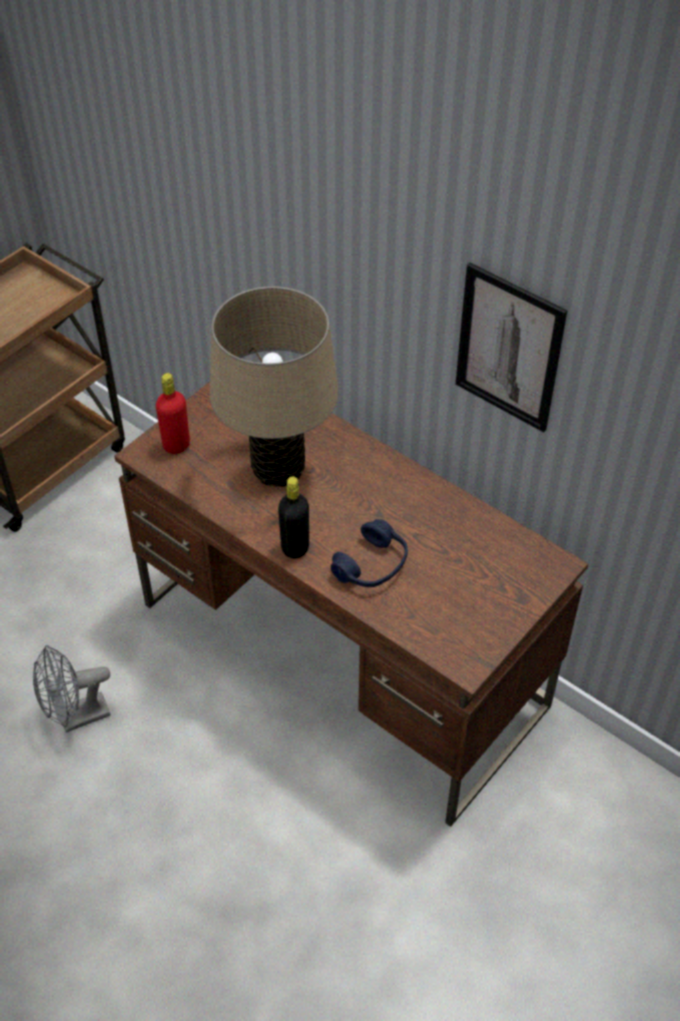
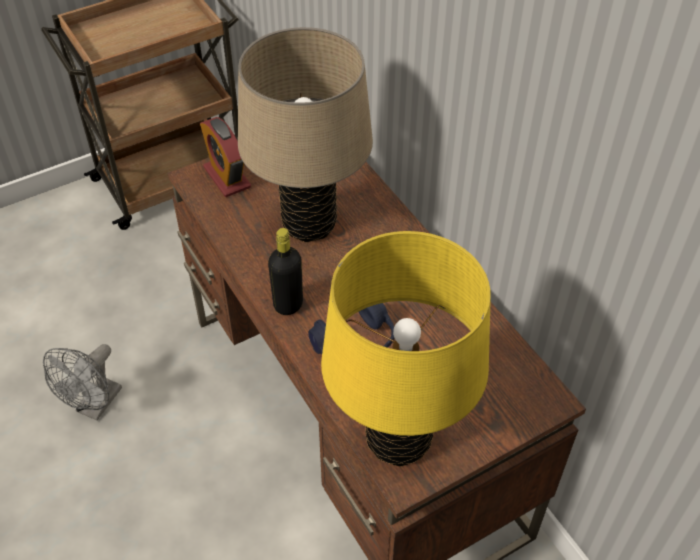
camera: 20 degrees right, 0 degrees up
grey fan [33,645,110,732] -> grey fan turned 60 degrees counterclockwise [43,344,122,420]
red bottle [156,373,190,454] -> alarm clock [200,117,251,197]
picture [456,263,567,432] -> none
none -> yellow table lamp [321,231,491,466]

